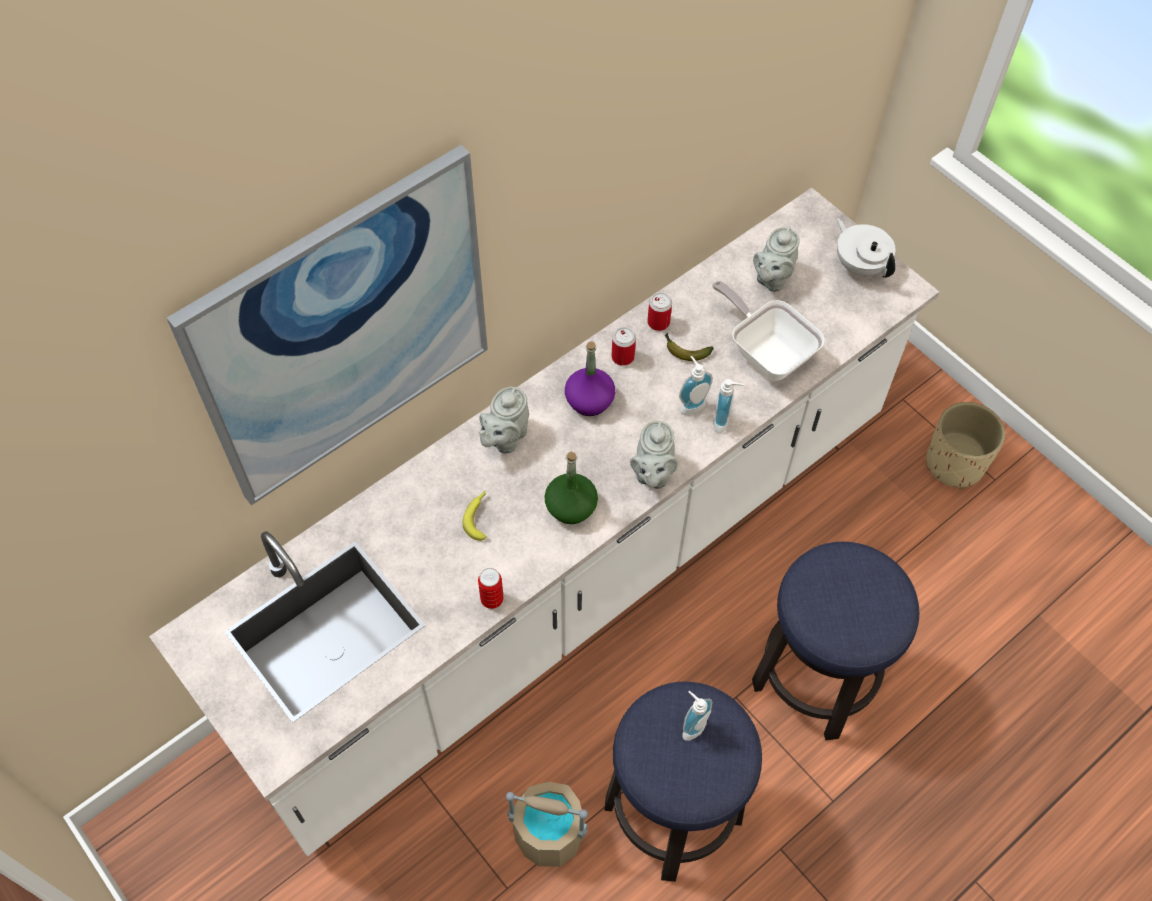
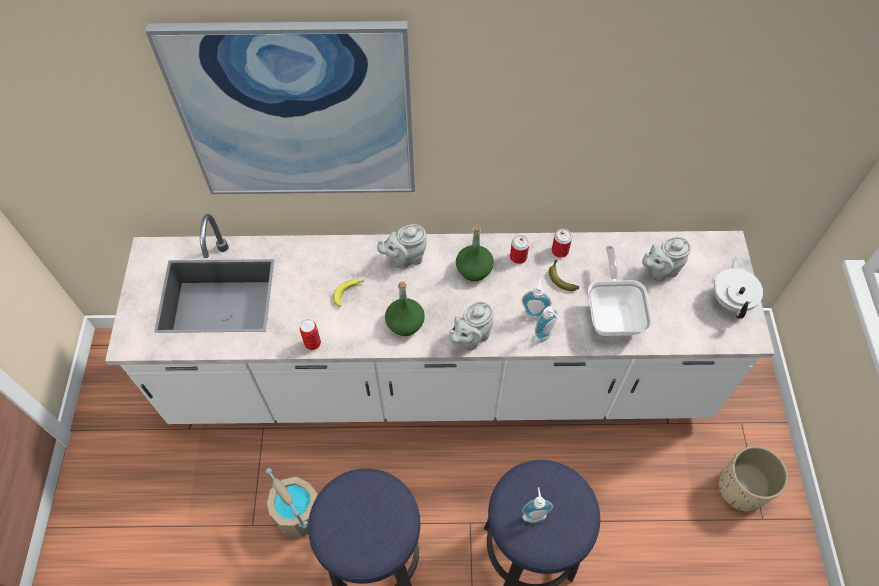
camera: 40 degrees right, 0 degrees up
purple bottle [565,341,615,416] -> green bottle [456,225,494,281]
soap dispenser [682,691,712,741] -> soap dispenser moved to [521,487,553,523]

